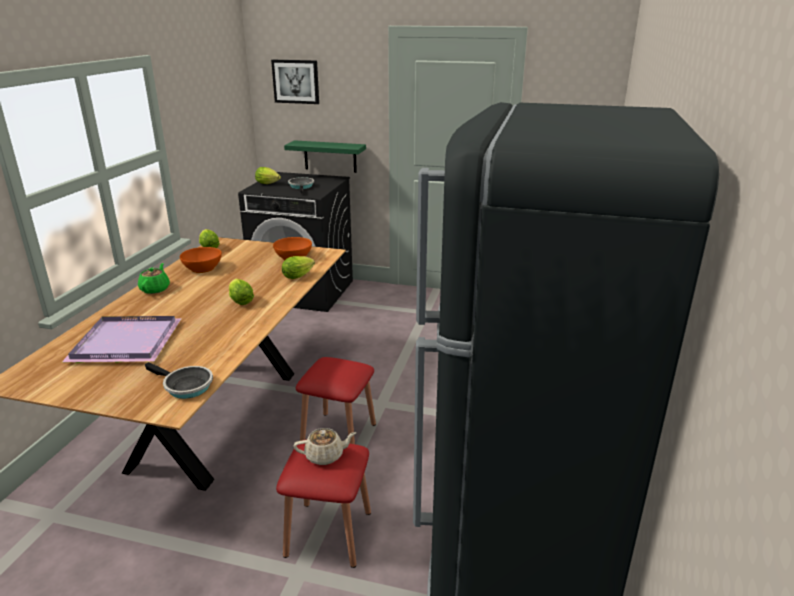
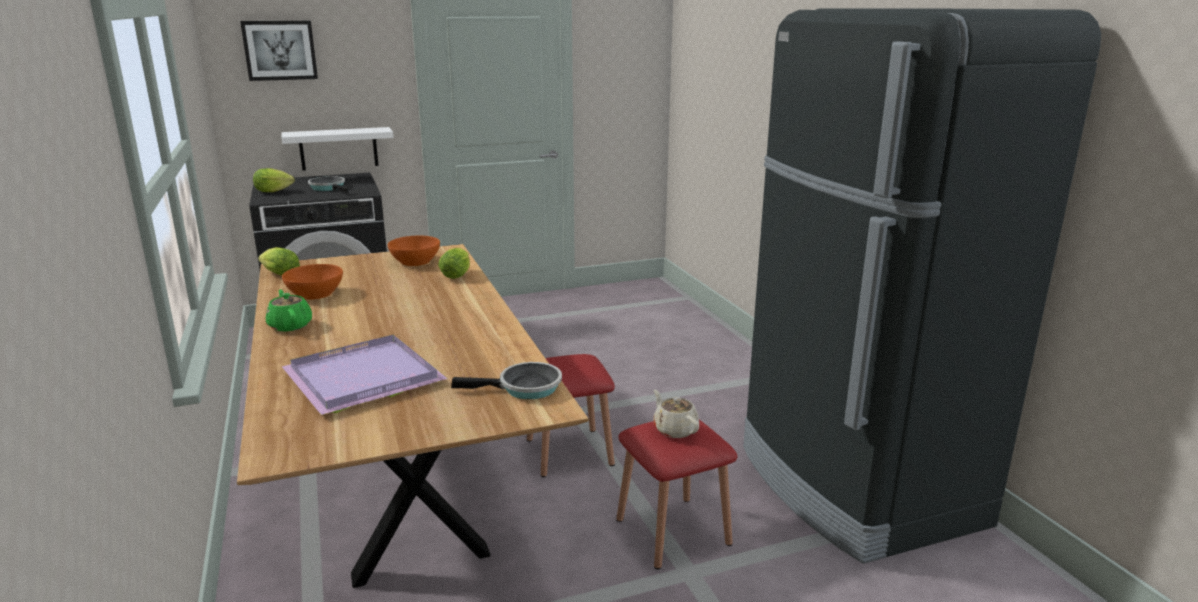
camera: 35 degrees left, 5 degrees down
lettuce [229,279,254,305] -> none
green shelf [284,140,366,173] -> white shelf [281,127,394,171]
beige teapot [294,428,356,465] -> beige teapot turned 75 degrees counterclockwise [653,390,699,438]

